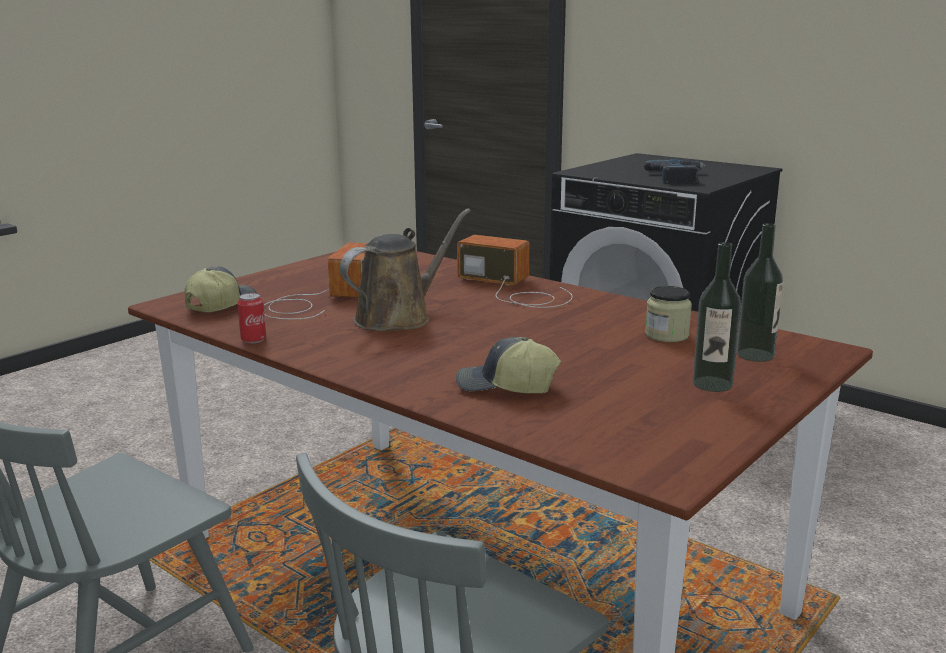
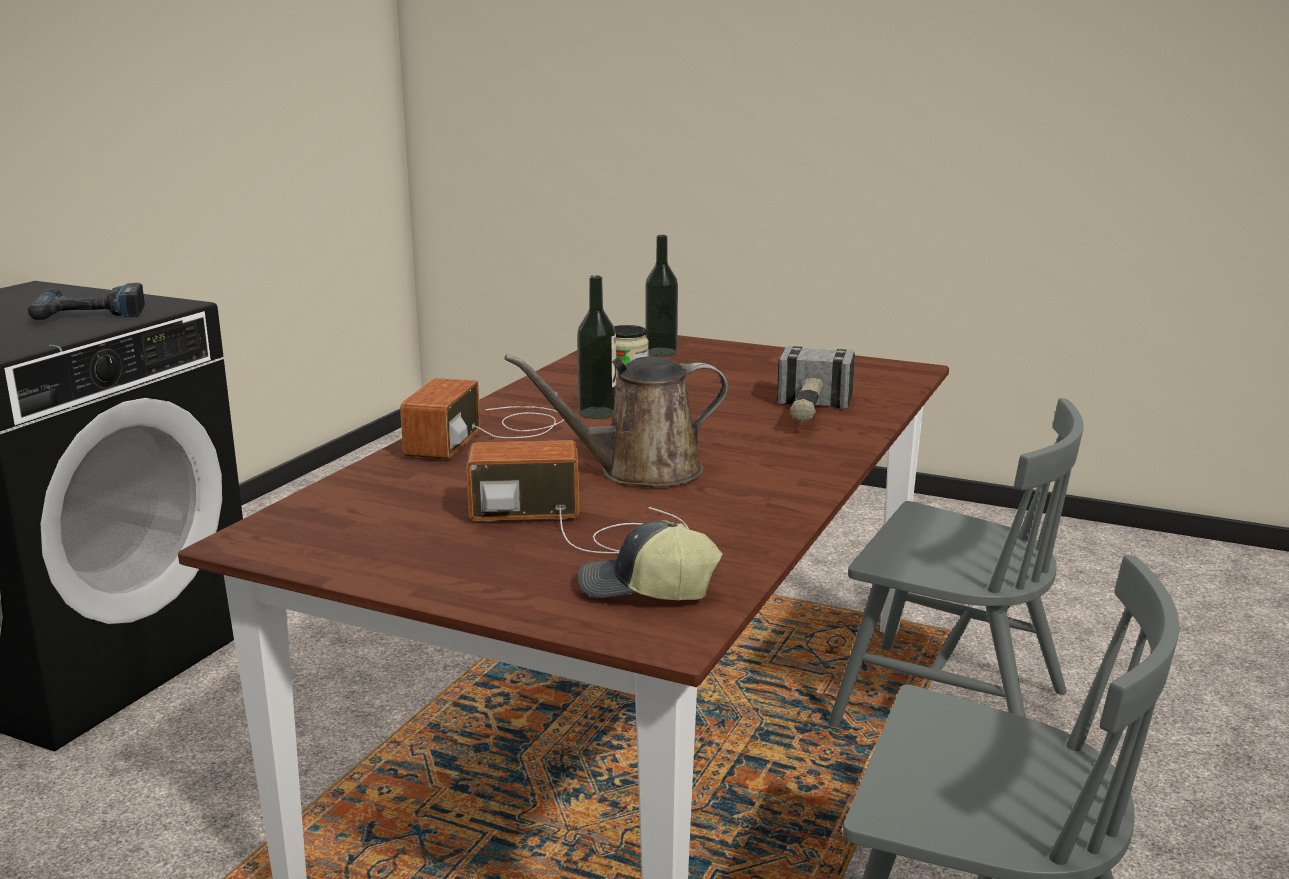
camera: 105 degrees left, 0 degrees up
can [237,293,266,343] -> none
brown watering can [340,208,471,331] -> brown watering can turned 45 degrees counterclockwise [505,354,728,487]
cap [456,337,561,393] -> hammer [777,346,855,422]
bottle [693,242,741,392] -> bottle moved to [577,275,616,419]

